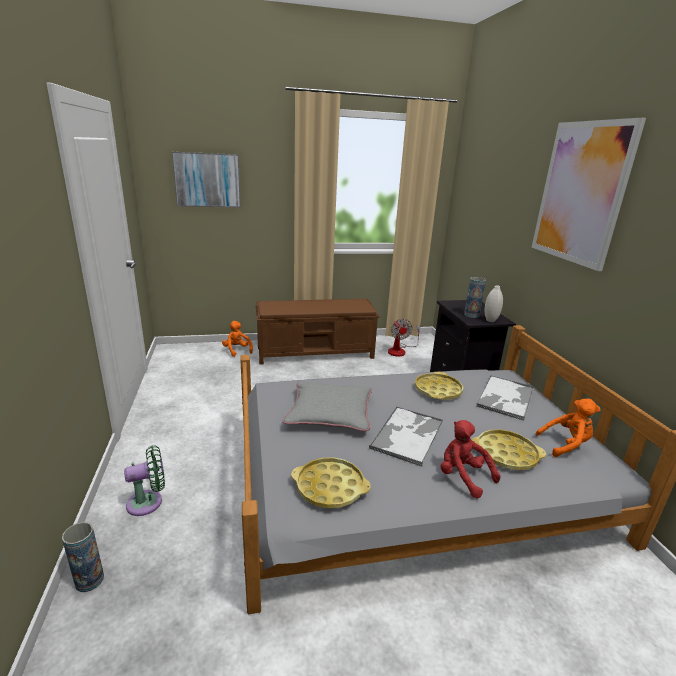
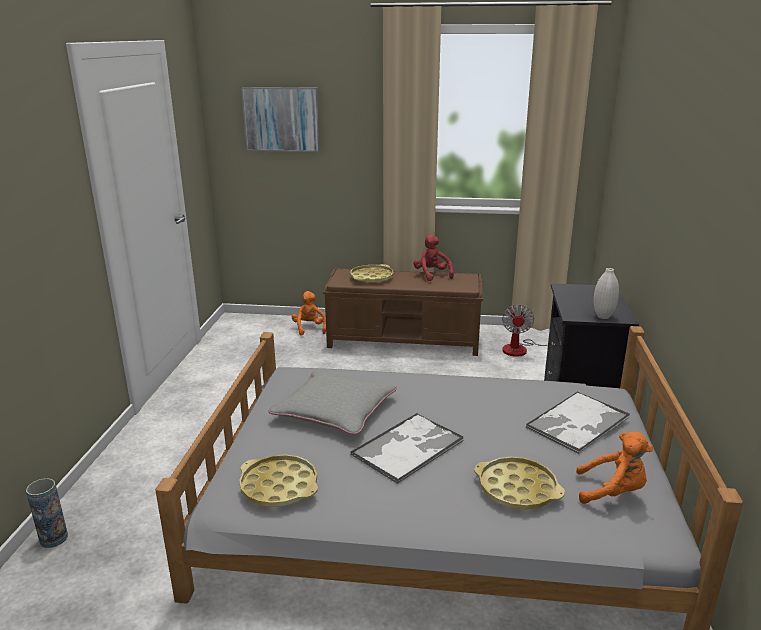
camera: 20 degrees right, 0 degrees up
green fan [124,445,165,516] -> none
yellow tray [415,372,463,400] -> yellow tray moved to [350,264,394,283]
red plush toy [441,420,501,498] -> red plush toy moved to [413,234,454,281]
vase [464,277,486,318] -> none
picture [532,118,646,271] -> none

